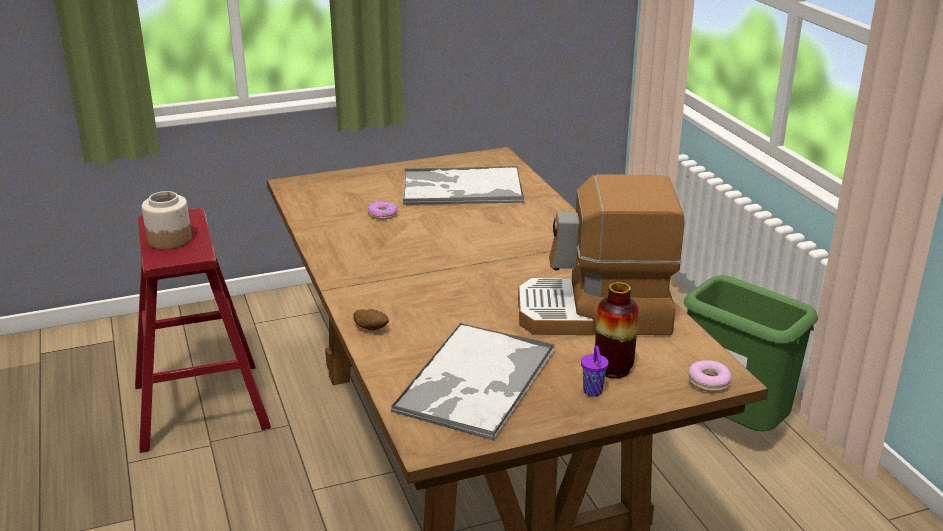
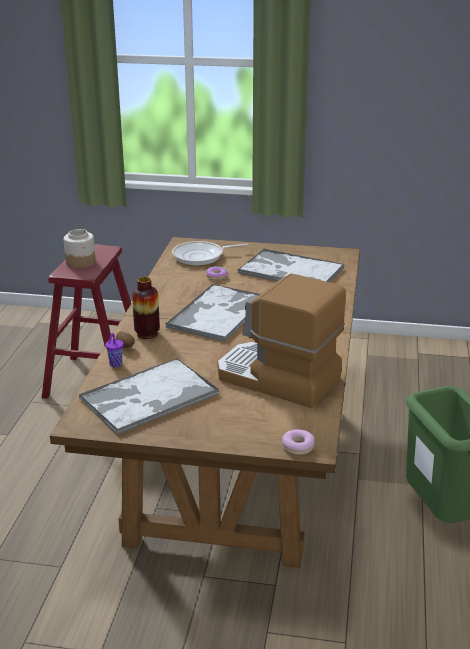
camera: 30 degrees right, 0 degrees up
purple cup [581,346,609,397] -> purple cup moved to [105,333,124,368]
vase [595,282,639,378] -> vase moved to [132,277,160,339]
none -> tray [165,284,260,342]
none -> frying pan [172,241,248,265]

